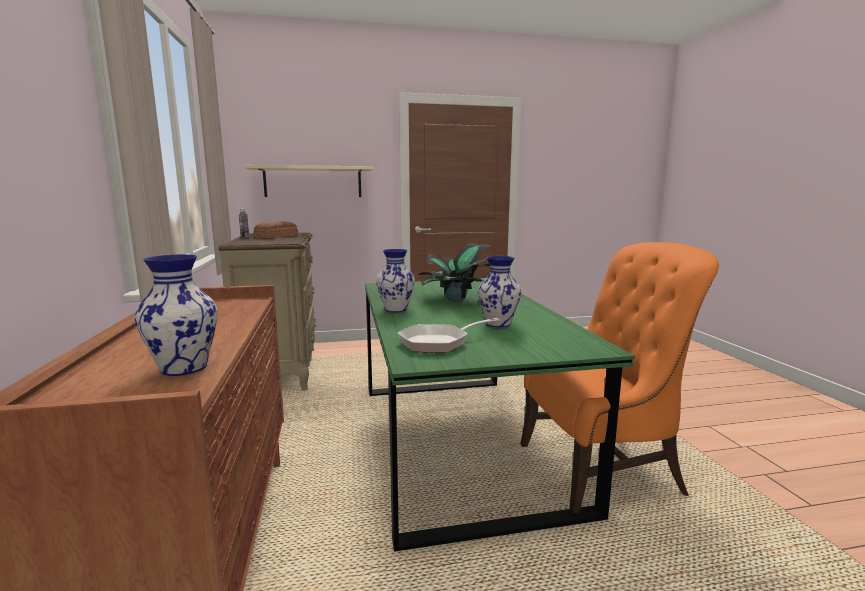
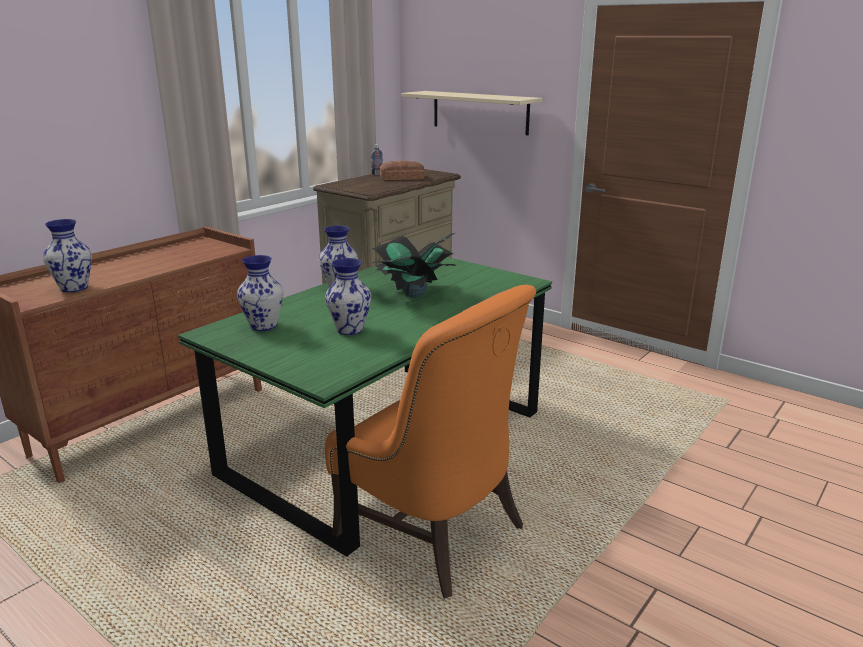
camera: 50 degrees right, 10 degrees up
frying pan [397,318,500,353] -> vase [237,255,283,331]

